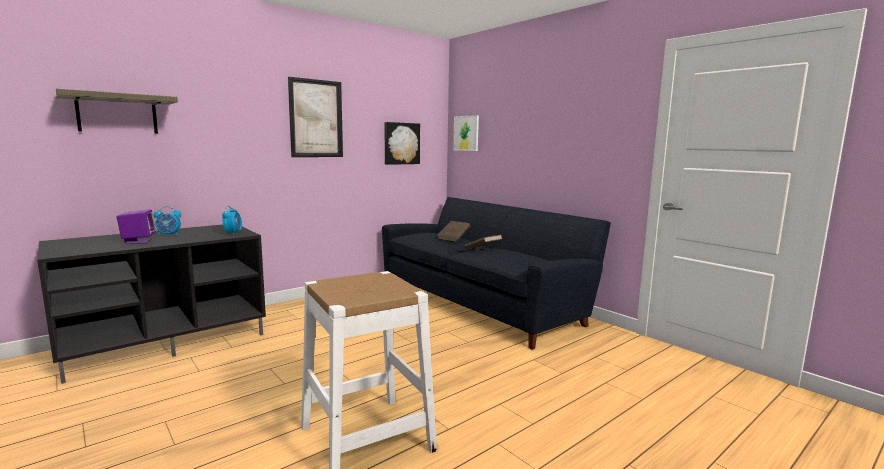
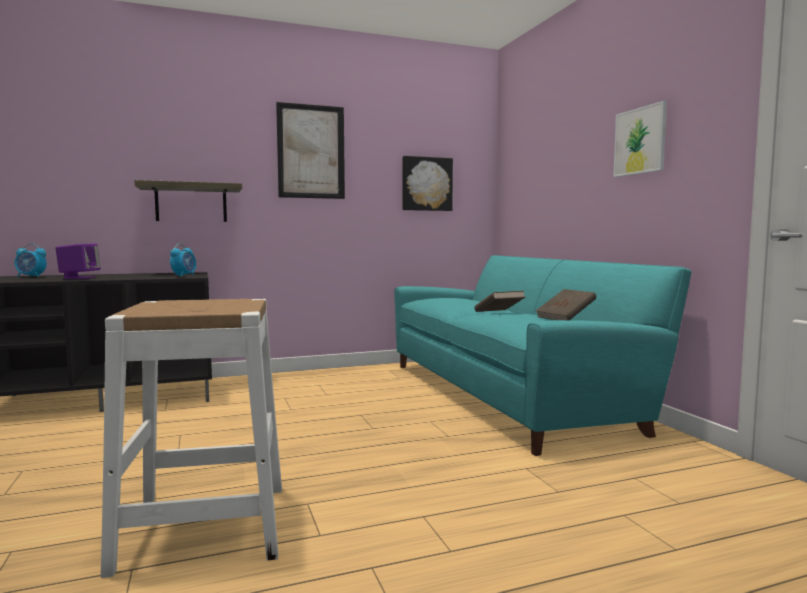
camera: 20 degrees right, 5 degrees down
shelf [55,89,178,133] -> shelf moved to [134,180,242,222]
alarm clock [154,206,181,236] -> alarm clock moved to [15,243,47,277]
black sofa [382,197,611,350] -> turquoise sofa [394,255,692,456]
brown book [438,221,470,242] -> brown book moved to [536,289,596,320]
picture [453,115,479,151] -> picture moved to [613,101,667,177]

